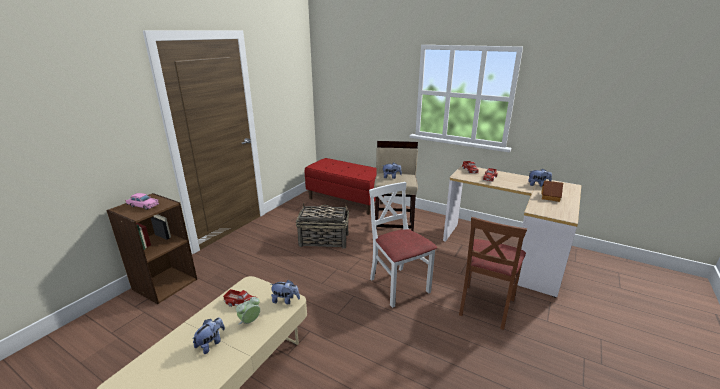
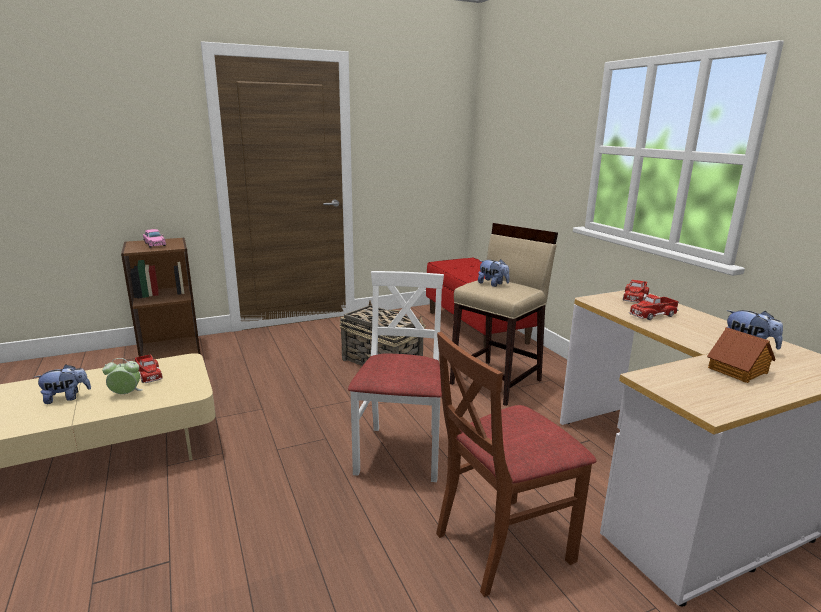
camera: 35 degrees right, 5 degrees down
plush toy [270,279,300,304] -> none

